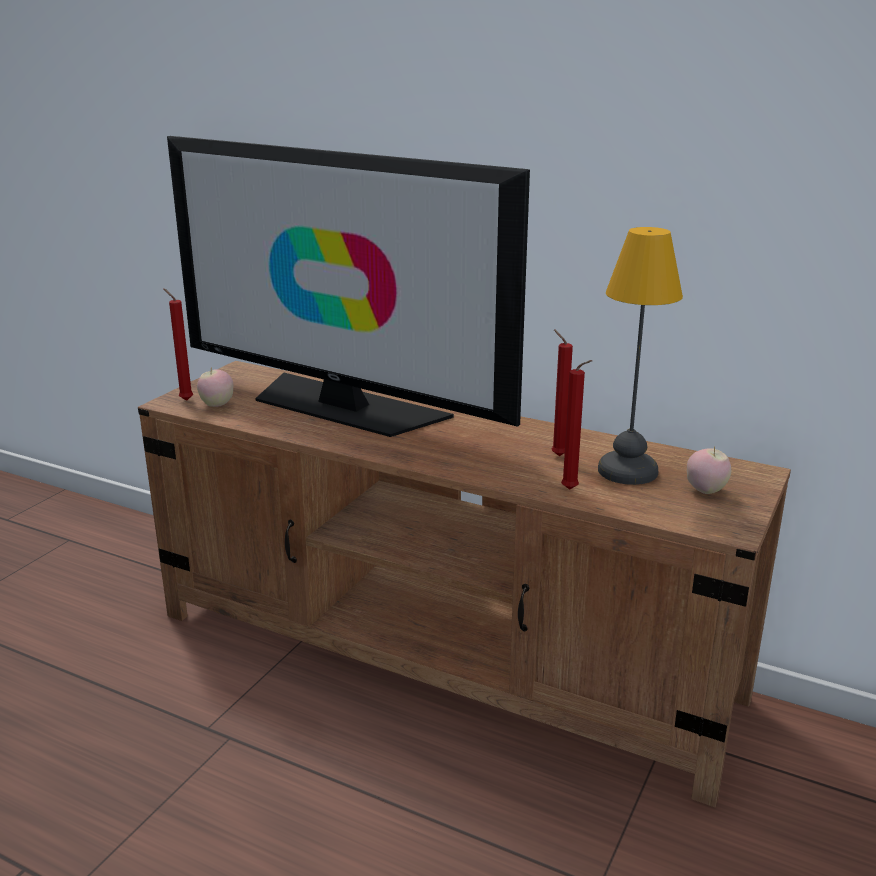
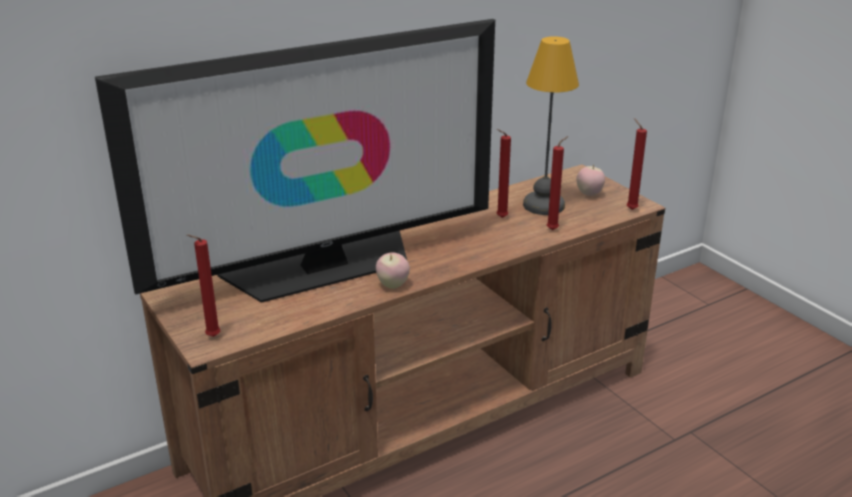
camera: 60 degrees left, 5 degrees up
apple [197,367,233,407] -> apple moved to [376,253,410,289]
none -> red candle [627,118,647,210]

